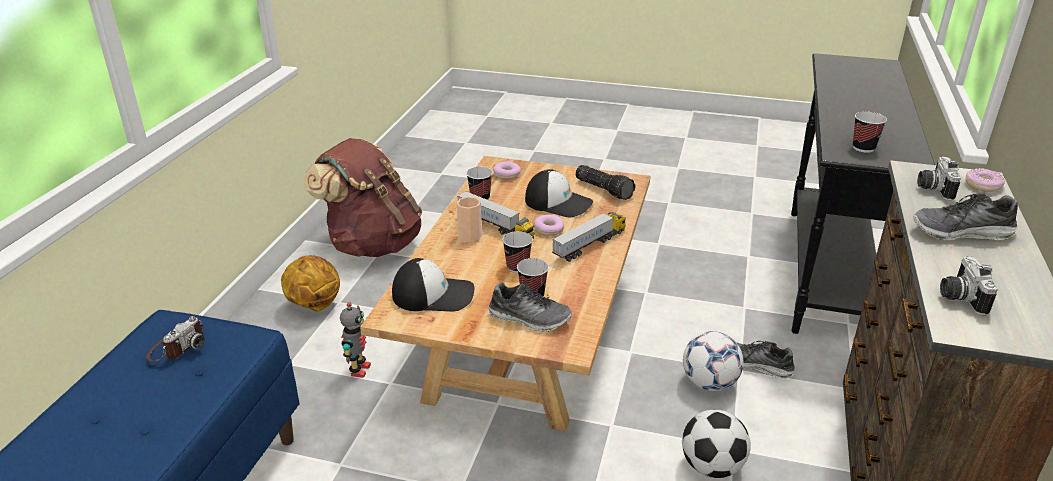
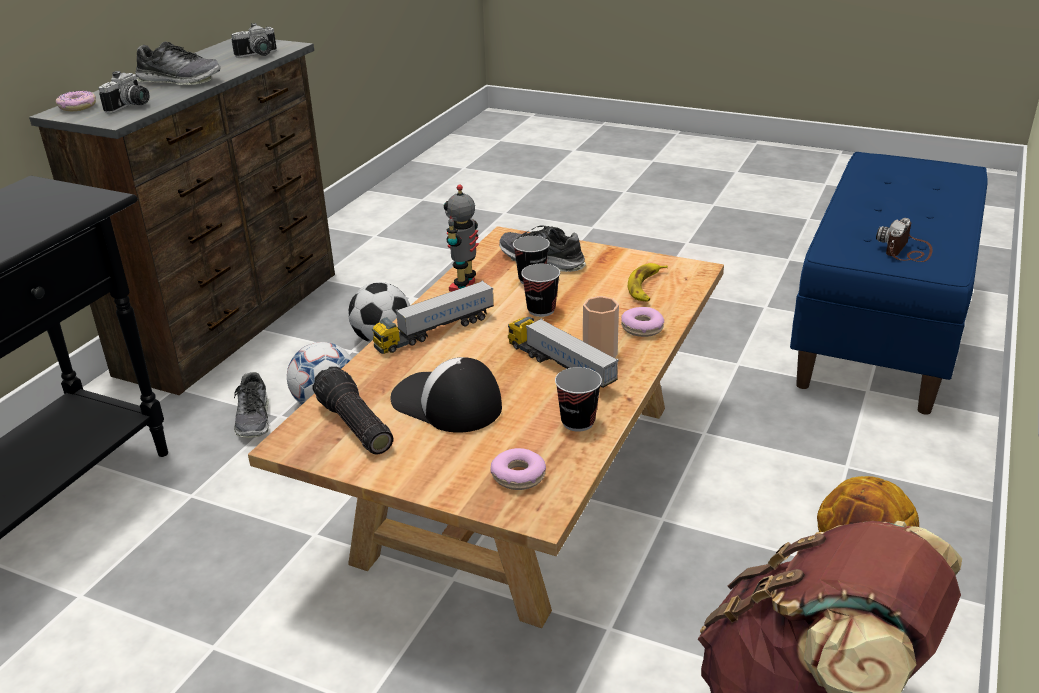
camera: 170 degrees left, 0 degrees up
toy robot [340,302,371,378] -> toy robot moved to [444,184,479,291]
cap [392,258,474,311] -> banana [628,263,668,302]
donut [534,214,564,236] -> donut moved to [621,307,664,337]
shoe [736,341,795,378] -> shoe turned 45 degrees clockwise [234,372,269,438]
cup [853,111,887,153] -> none
camera [940,256,998,315] -> camera turned 45 degrees clockwise [231,23,277,58]

